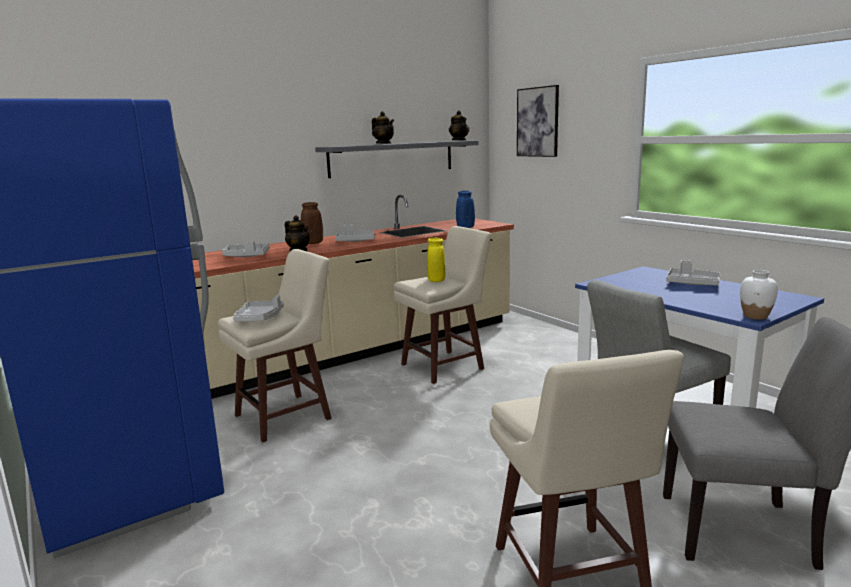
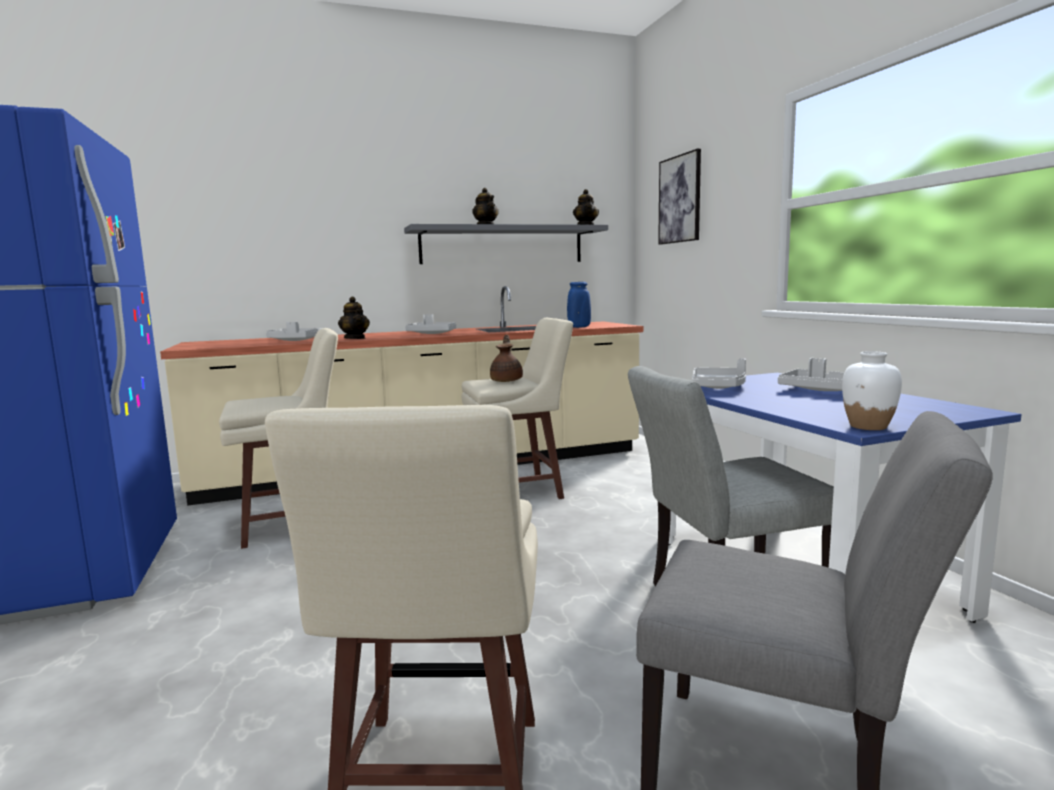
camera: 15 degrees right, 5 degrees down
grey tray [233,295,284,322] -> grey tray moved to [692,358,746,389]
brown vase [301,202,323,244] -> none
yellow vase [427,238,445,282] -> brown teapot [490,335,523,382]

